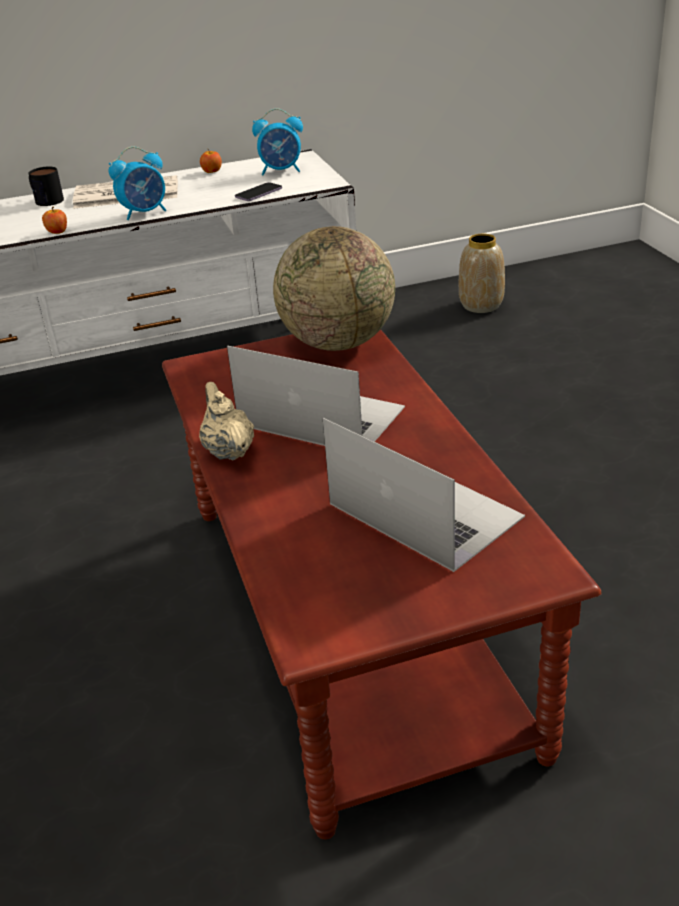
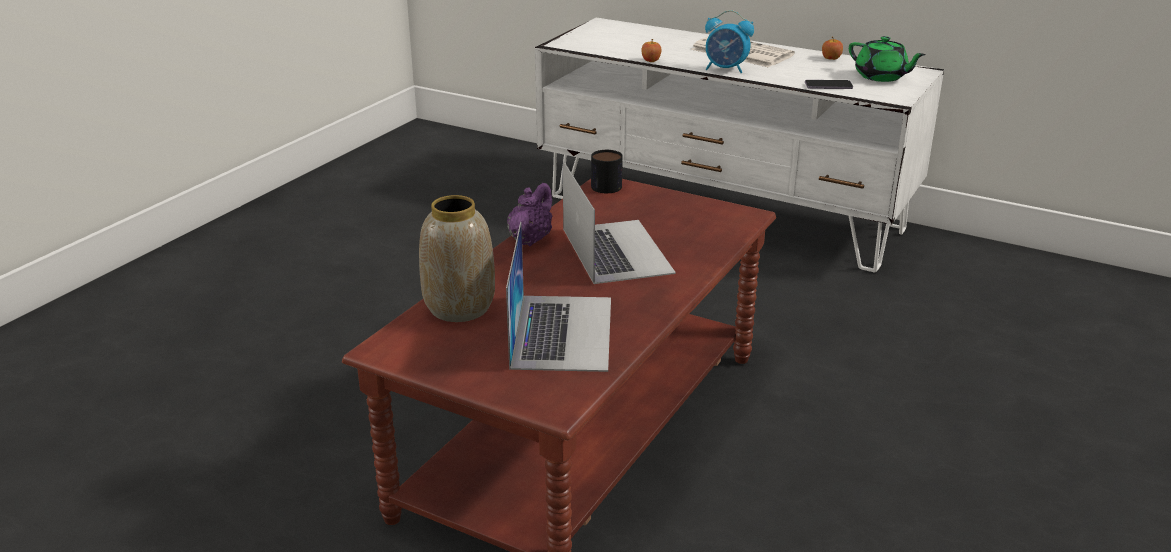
camera: 45 degrees right, 5 degrees down
mug [28,166,64,206] -> mug moved to [591,150,623,193]
beige teapot [199,382,254,461] -> purple teapot [507,183,552,246]
alarm clock [252,108,303,175] -> green teapot [849,36,926,82]
globe [273,226,395,351] -> none
vase [459,234,505,313] -> vase moved to [419,195,495,322]

